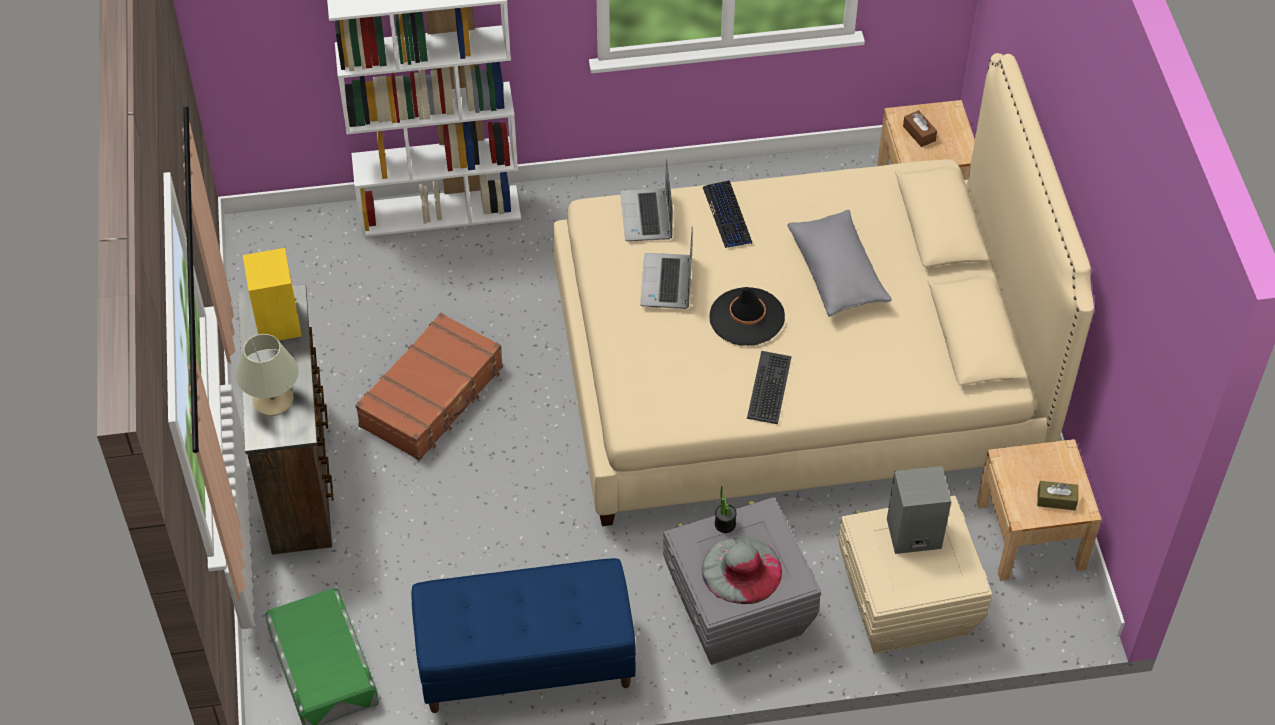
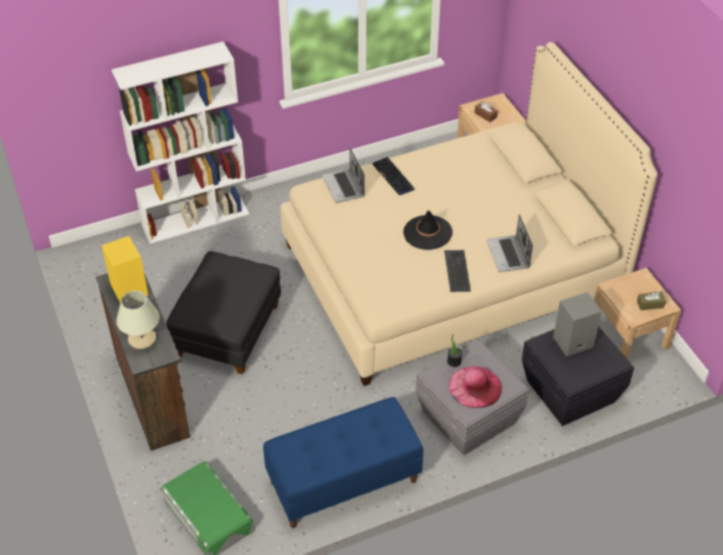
camera: 15 degrees left, 5 degrees down
brown suitcase [355,313,503,461] -> black ottoman [166,251,281,374]
laptop [640,227,693,309] -> laptop moved to [487,214,533,272]
grey hat [702,537,782,604] -> pink hat [448,366,502,408]
grey pillow [787,210,892,317] -> none
beige storage box [838,495,992,654] -> black storage box [522,326,634,426]

